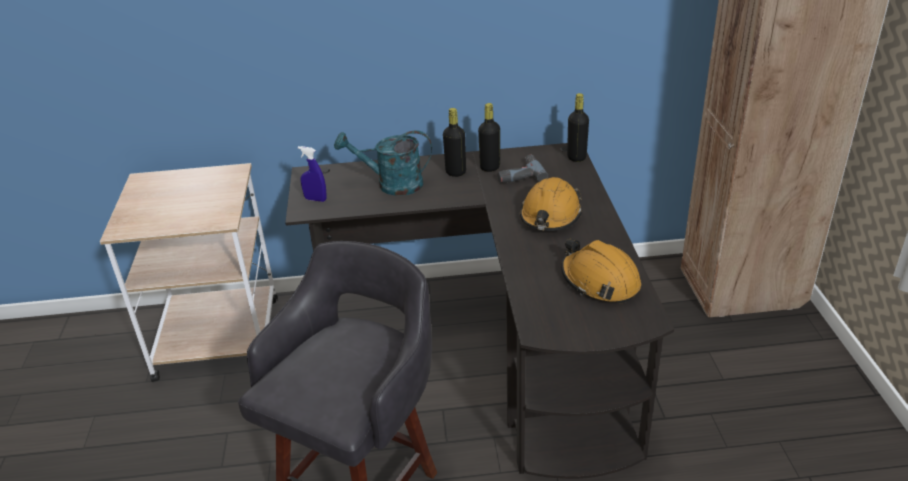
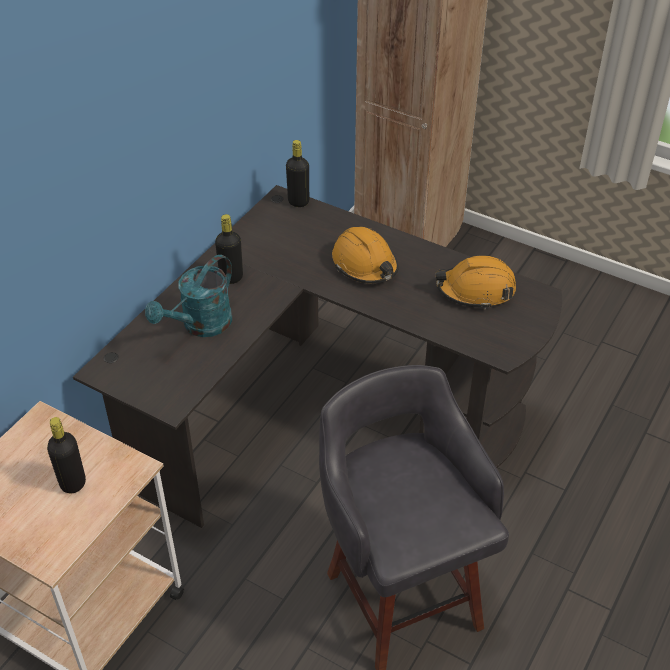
camera: 55 degrees left, 10 degrees up
blue spray bottle [298,146,327,202] -> none
black bottle [478,103,500,172] -> black bottle moved to [47,417,86,493]
power drill [497,154,548,183] -> none

